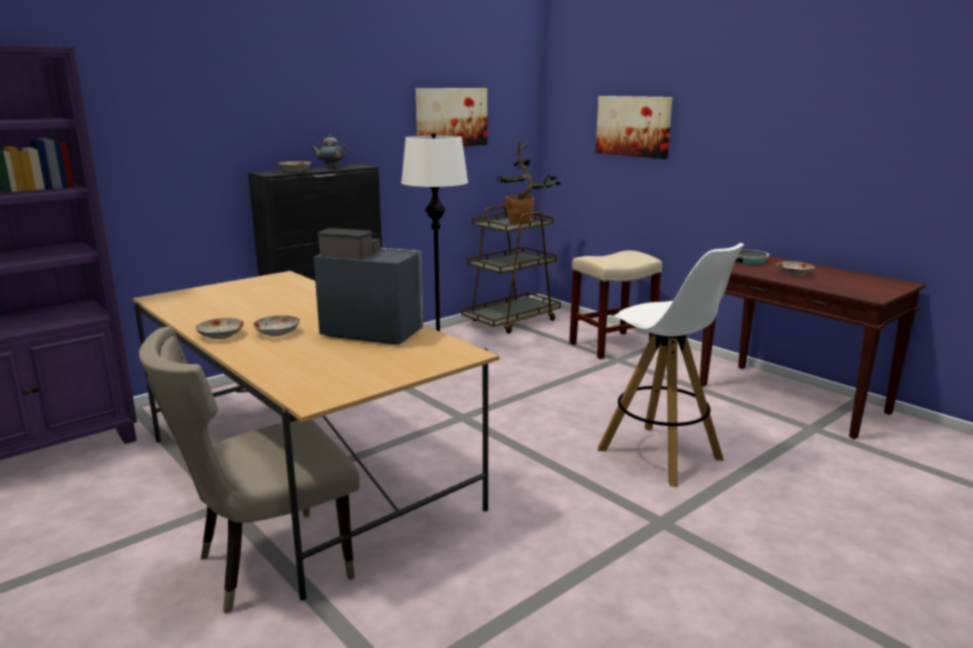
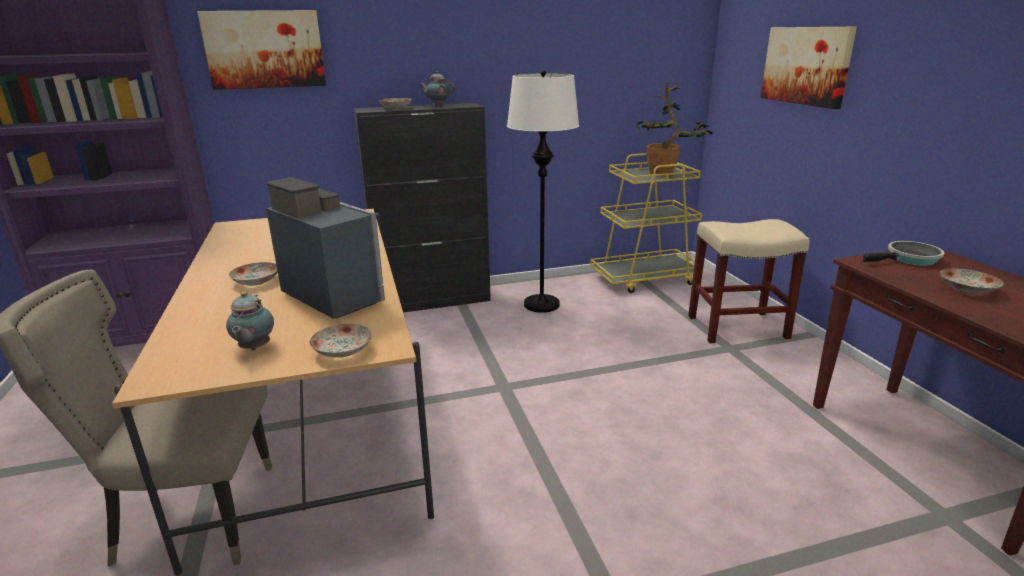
camera: 25 degrees right, 5 degrees up
plate [195,318,244,339] -> plate moved to [310,324,372,358]
picture [416,88,487,146] -> picture moved to [197,10,326,90]
brown cart [461,205,561,334] -> yellow cart [590,153,704,293]
white stool [598,243,744,487] -> none
none -> teapot [226,291,274,350]

